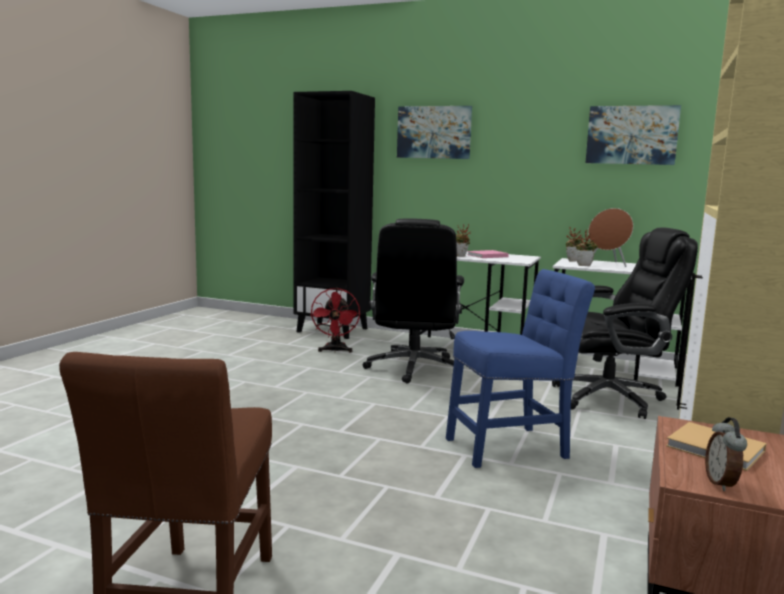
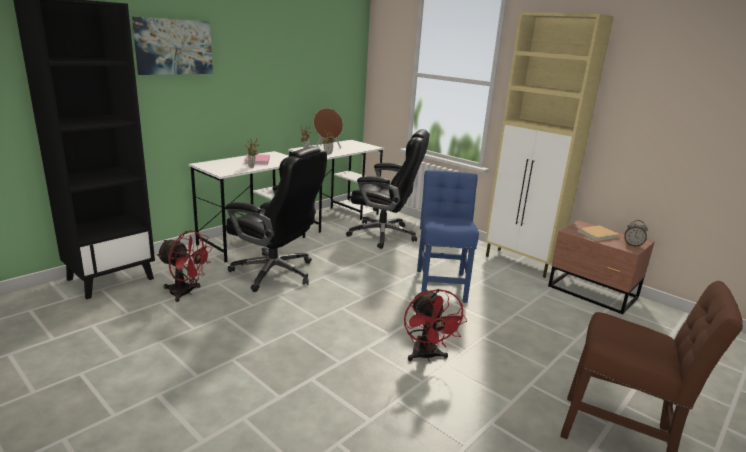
camera: 70 degrees left, 10 degrees up
black office chair [552,227,698,419] -> black office chair turned 90 degrees clockwise [346,129,430,249]
picture [586,105,681,165] -> none
none -> red fan [404,289,467,362]

